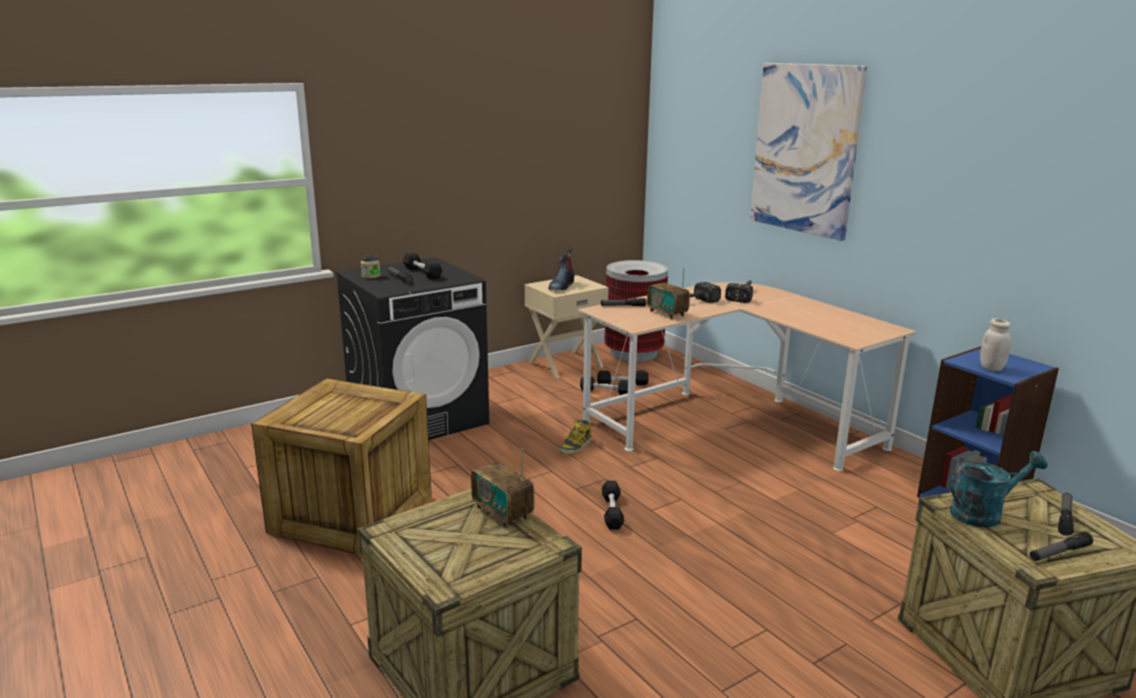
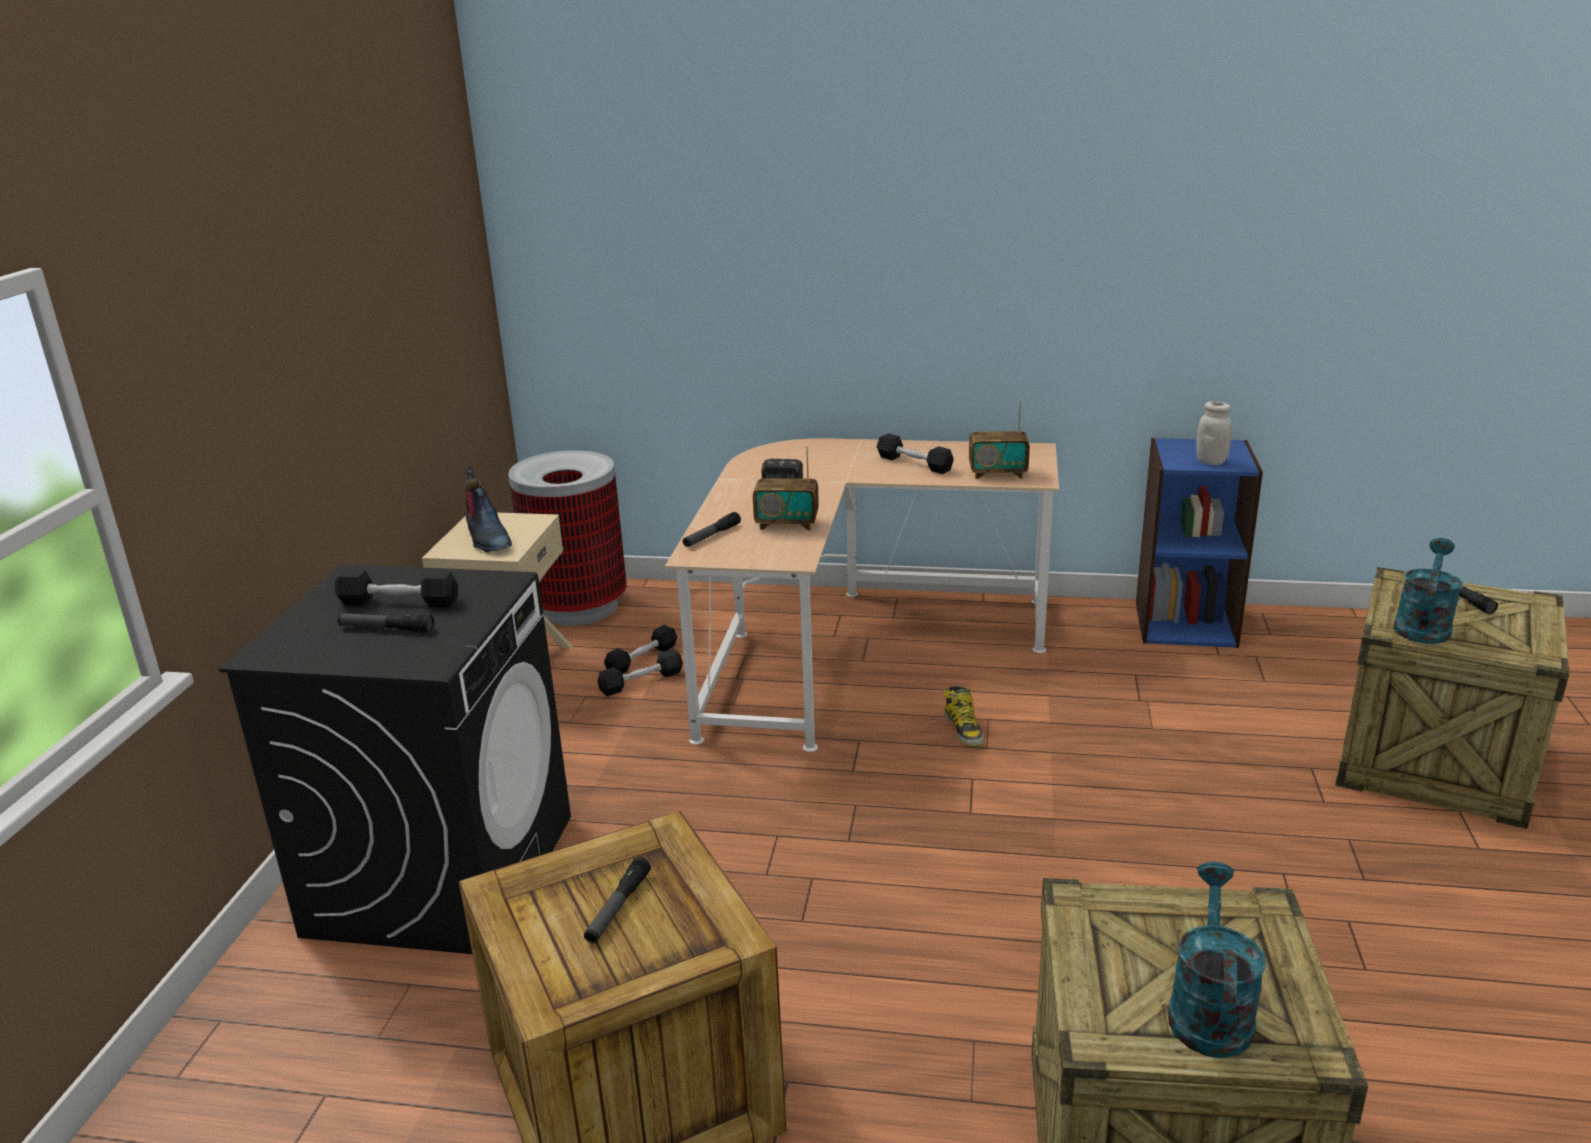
camera: 45 degrees left, 5 degrees up
jar [361,255,380,278] -> none
radio [471,448,535,528] -> radio moved to [969,401,1030,479]
boot [559,419,591,455] -> boot moved to [944,686,984,747]
black dumbbell [602,481,624,530] -> black dumbbell moved to [877,434,954,474]
hammer [725,280,753,303] -> none
picture [750,63,867,241] -> none
flashlight [1030,532,1093,561] -> flashlight moved to [584,857,651,943]
none -> turquoise watering can [1168,862,1266,1058]

